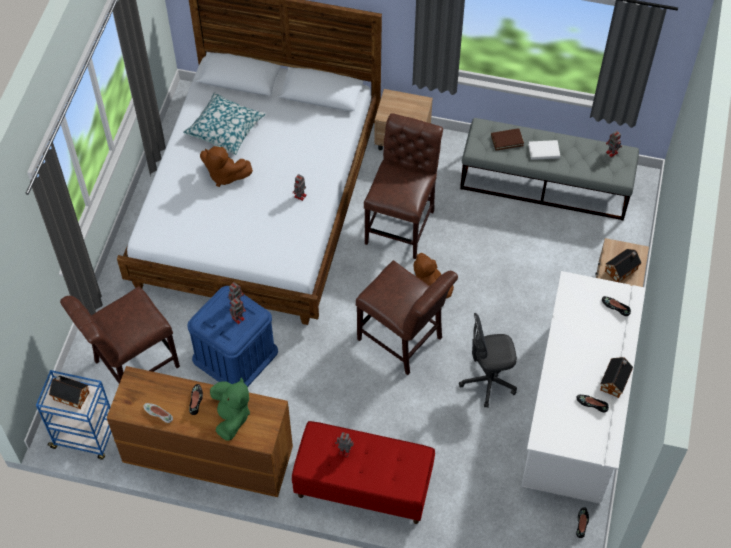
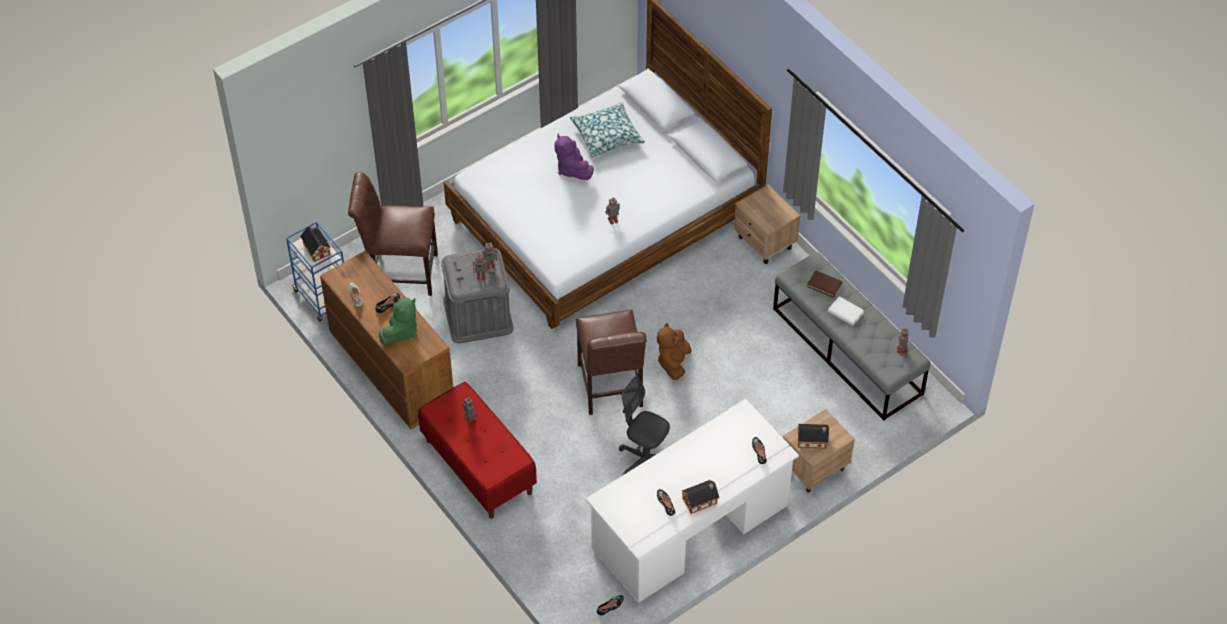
camera: 40 degrees right, 5 degrees down
blue storage box [187,286,278,387] -> grey storage box [441,248,514,343]
brown plush toy [200,146,253,187] -> purple plush toy [554,134,594,180]
brown chair [364,113,443,259] -> none

